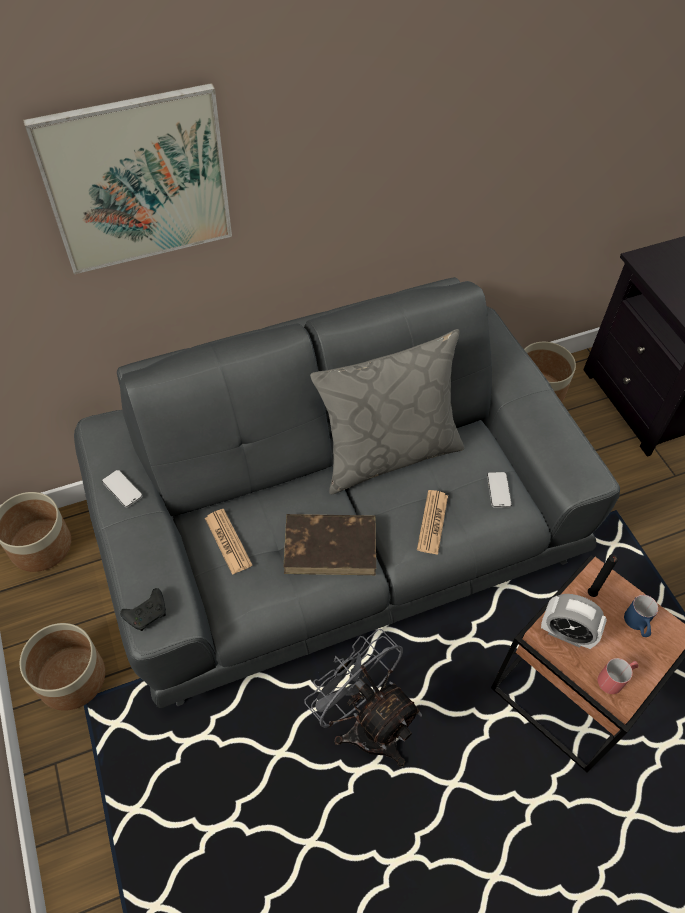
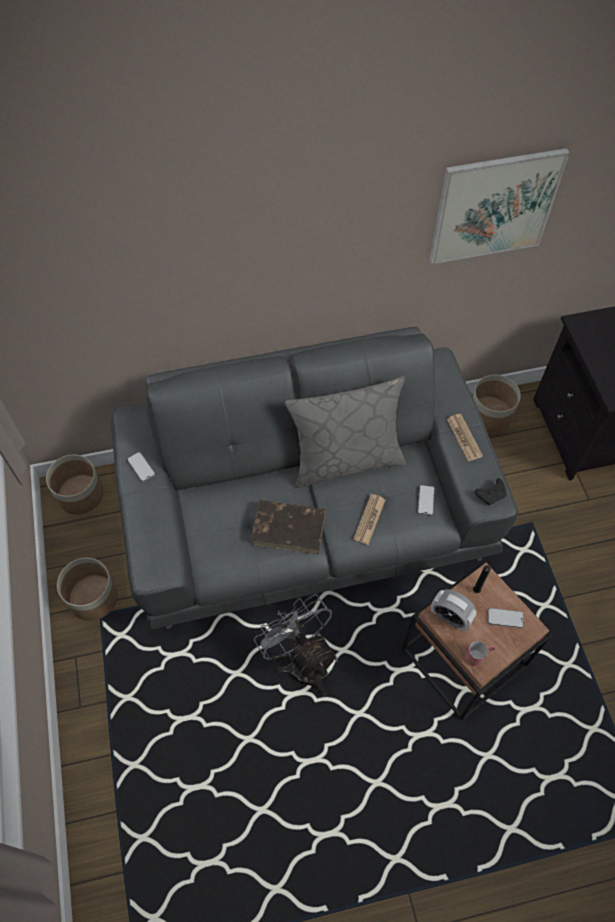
camera: 10 degrees right, 5 degrees up
picture [23,83,232,274] -> picture moved to [429,148,570,264]
black game controller [120,588,166,631] -> black game controller moved to [475,478,507,506]
newspaper [205,509,252,575] -> newspaper moved to [447,414,483,461]
blue mug [624,595,658,637] -> phone [488,608,524,628]

